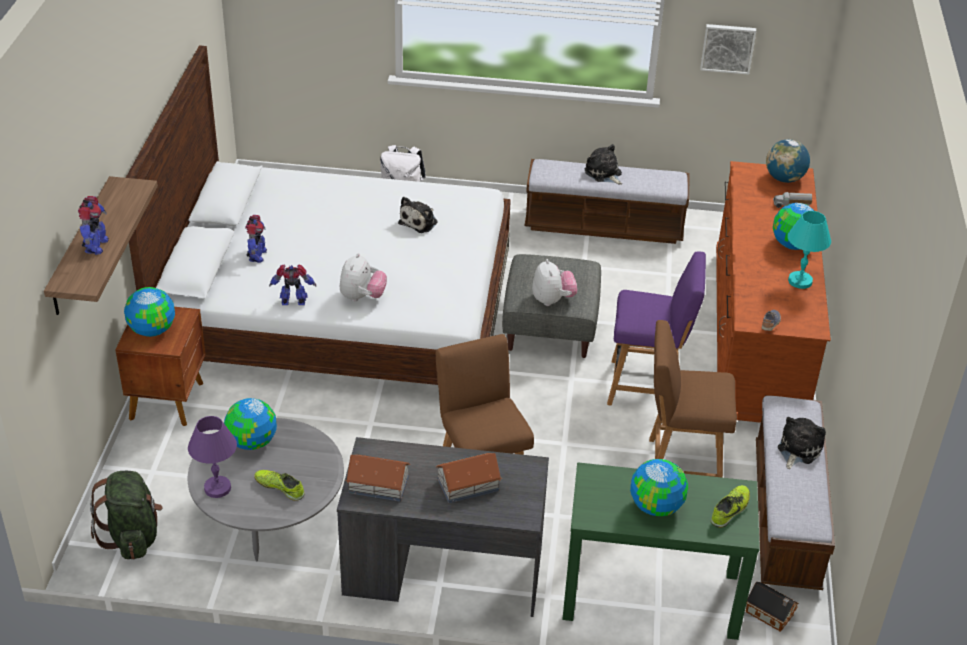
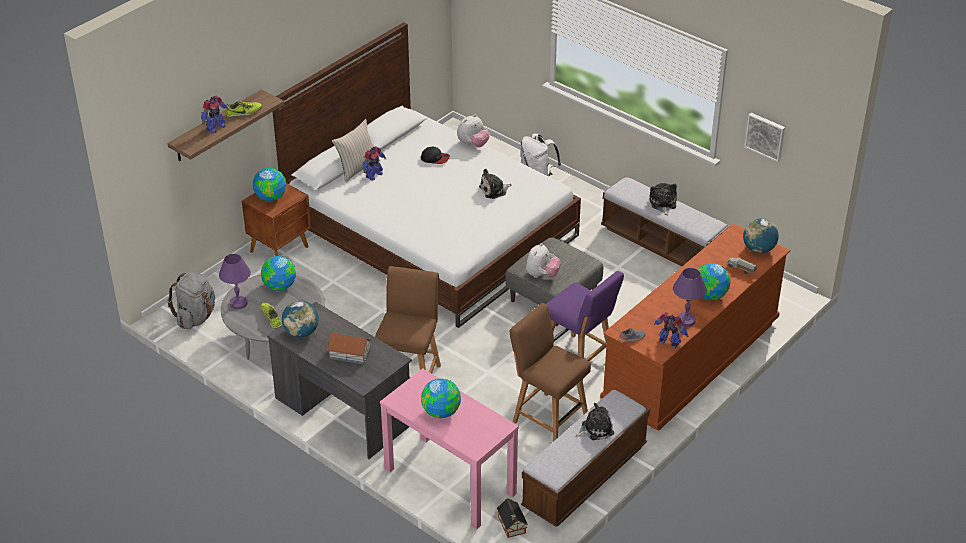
camera: 35 degrees right, 0 degrees up
green backpack [90,471,163,559] -> grey backpack [168,272,215,329]
toy robot [269,265,316,305] -> toy robot moved to [654,312,689,348]
plush toy [340,253,387,302] -> plush toy moved to [457,114,490,147]
toy house [346,455,410,502] -> globe [282,301,319,337]
green console table [562,462,760,640] -> pink console table [380,368,519,529]
shoe [711,485,750,528] -> shoe moved to [226,101,262,118]
turquoise table lamp [787,211,831,289] -> purple table lamp [673,268,707,327]
none -> beige pillow [332,119,380,182]
none -> cap [421,147,450,164]

